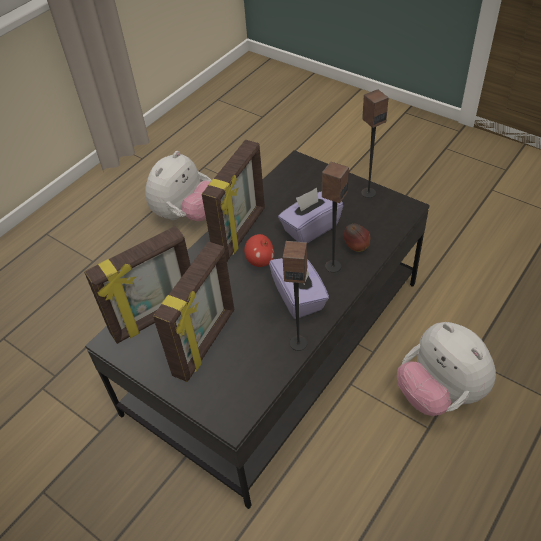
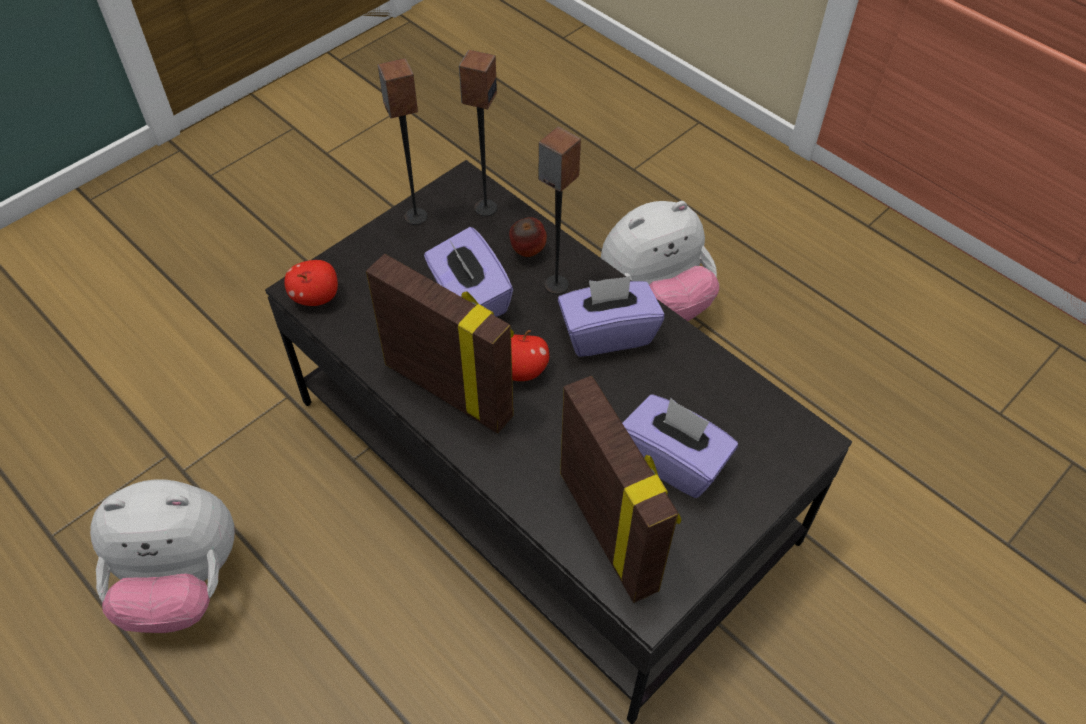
camera: 85 degrees left, 5 degrees up
plush toy [145,151,212,221] -> plush toy turned 135 degrees clockwise [90,480,235,633]
picture frame [153,242,234,382] -> purple tissue box [622,394,738,498]
speaker [283,241,307,351] -> speaker moved to [459,50,497,216]
none -> apple [284,260,338,306]

